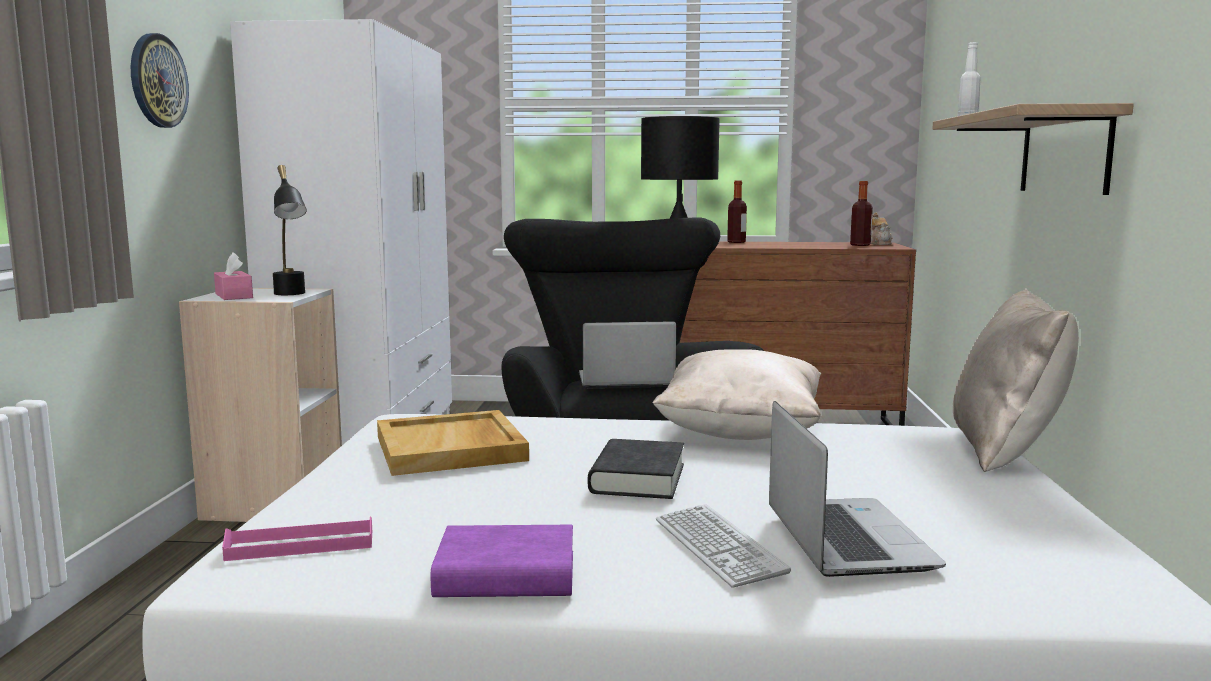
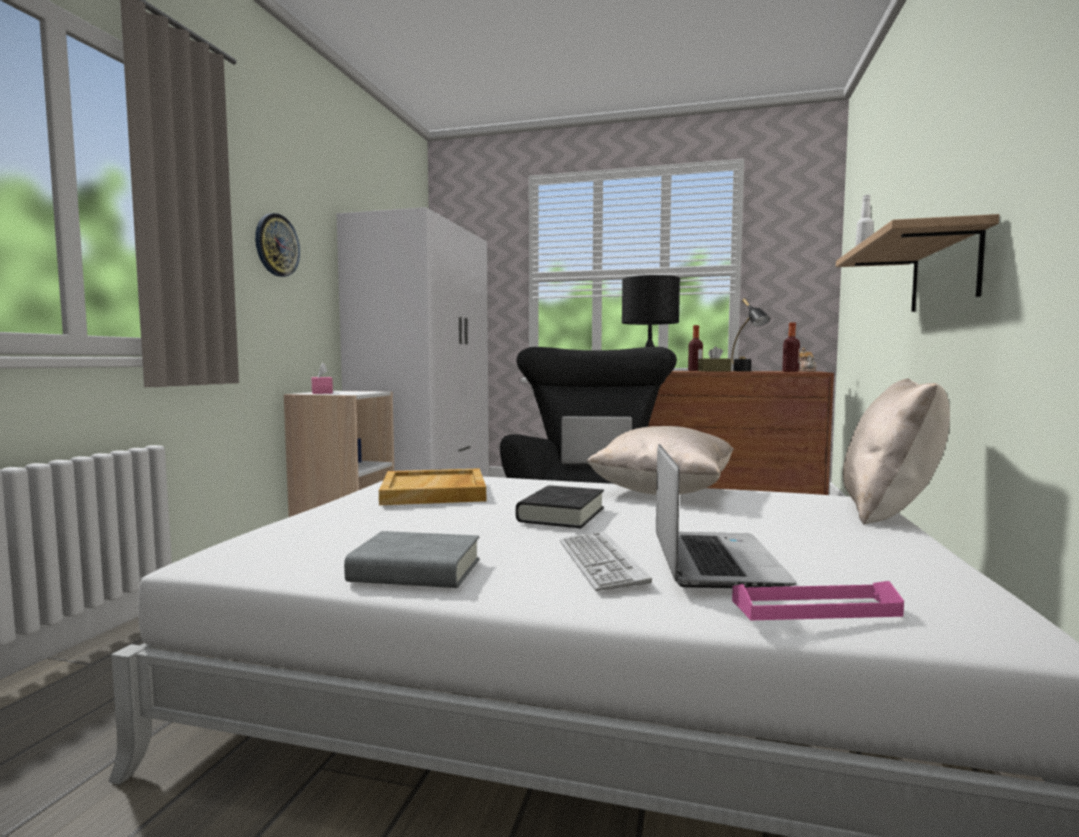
camera: 10 degrees right, 5 degrees down
pink tray [222,517,372,561] -> pink tray moved to [732,581,904,620]
black table lamp [273,165,307,295] -> black table lamp moved to [731,298,771,371]
purple book [431,525,573,597] -> grey book [344,531,480,588]
none -> brown tissue box [698,346,731,371]

